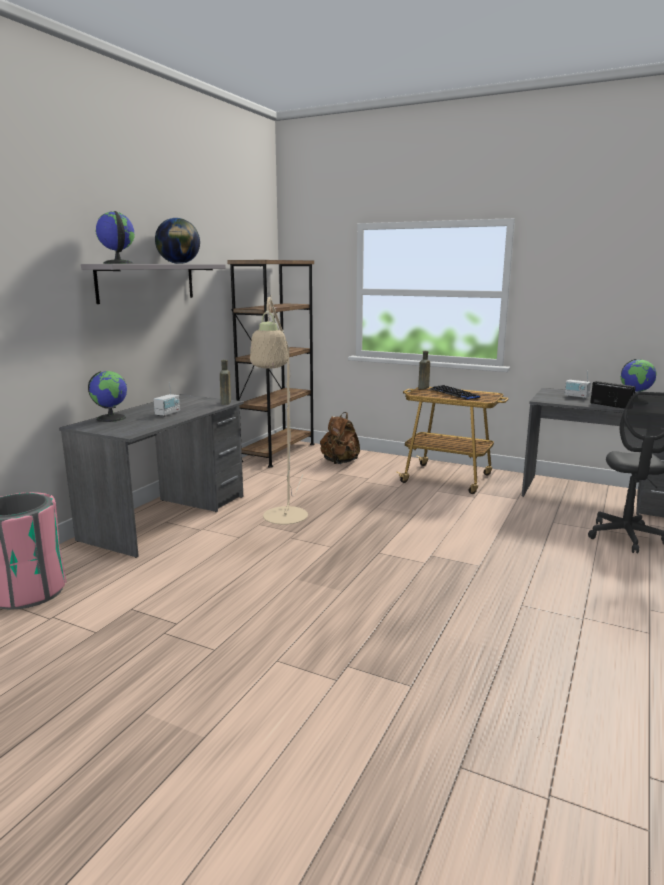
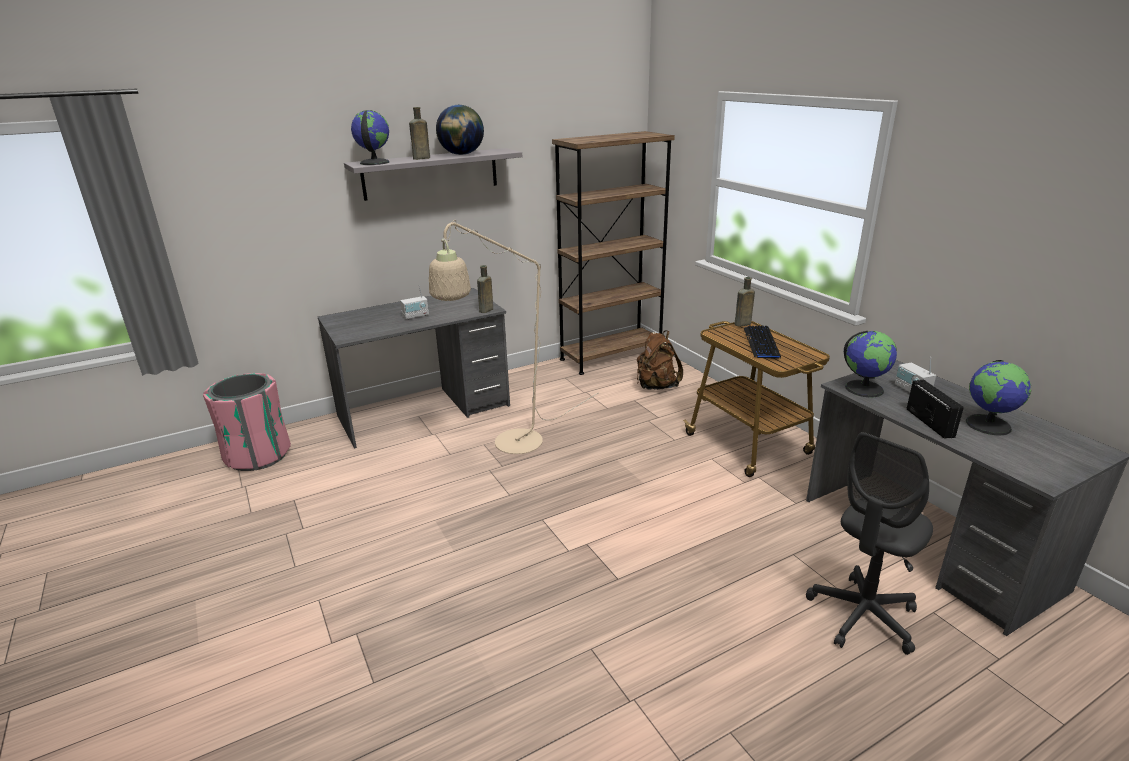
camera: 35 degrees right, 10 degrees up
globe [88,371,127,422] -> globe moved to [844,331,897,397]
none -> brown bottle [409,107,430,160]

